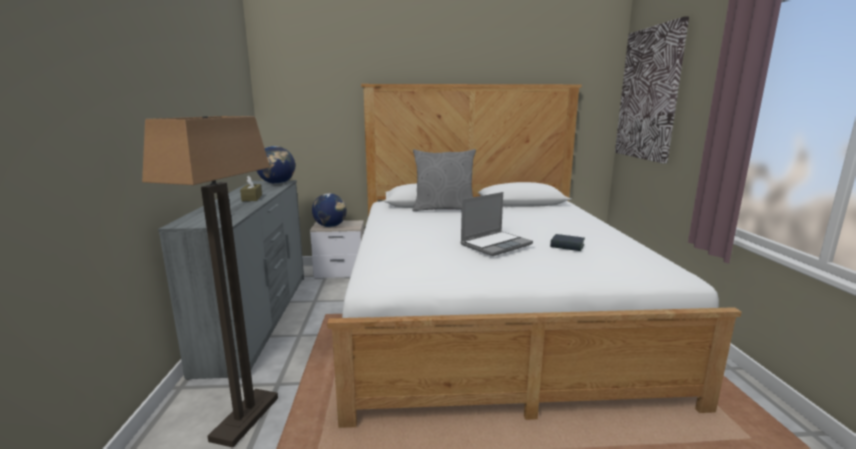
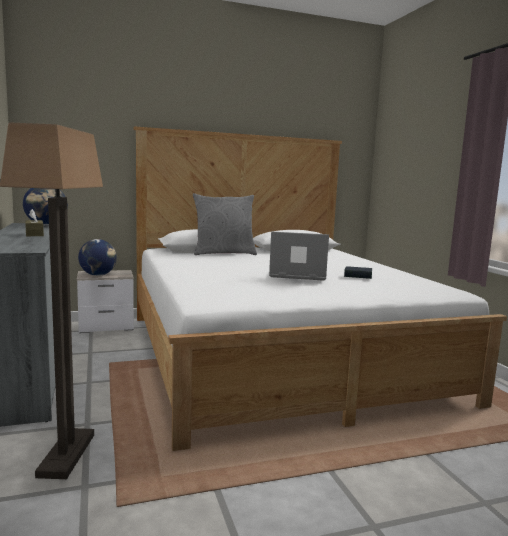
camera: 15 degrees left, 5 degrees down
laptop [460,192,533,256] -> laptop turned 120 degrees counterclockwise [269,231,329,281]
picture [615,16,689,164] -> none

